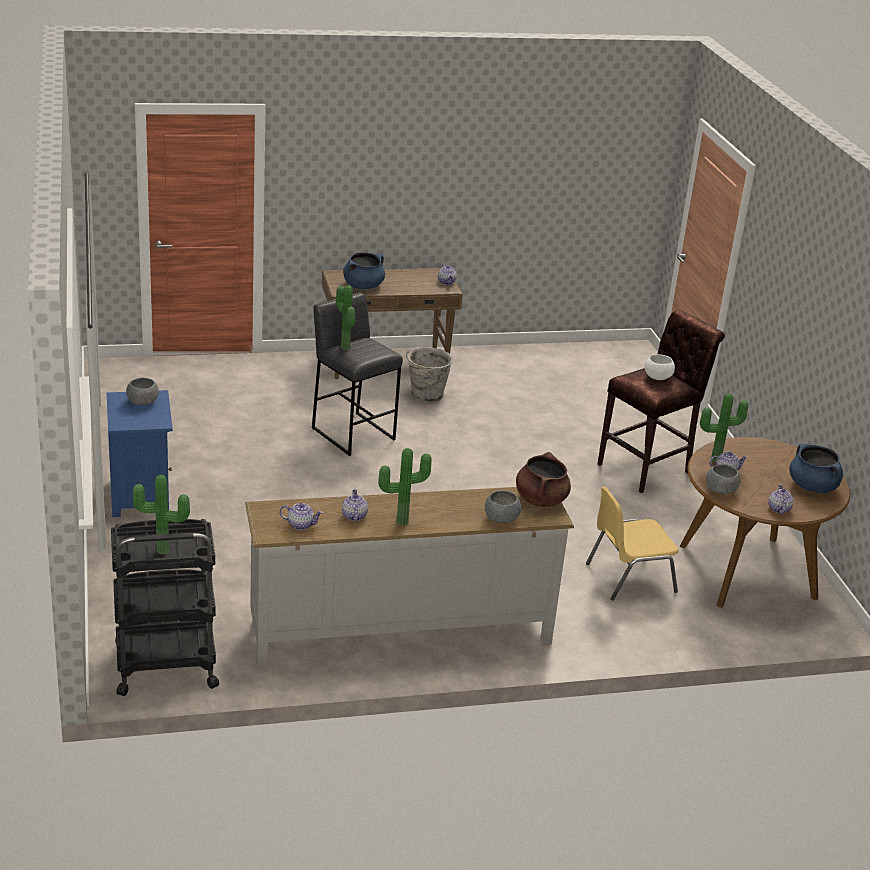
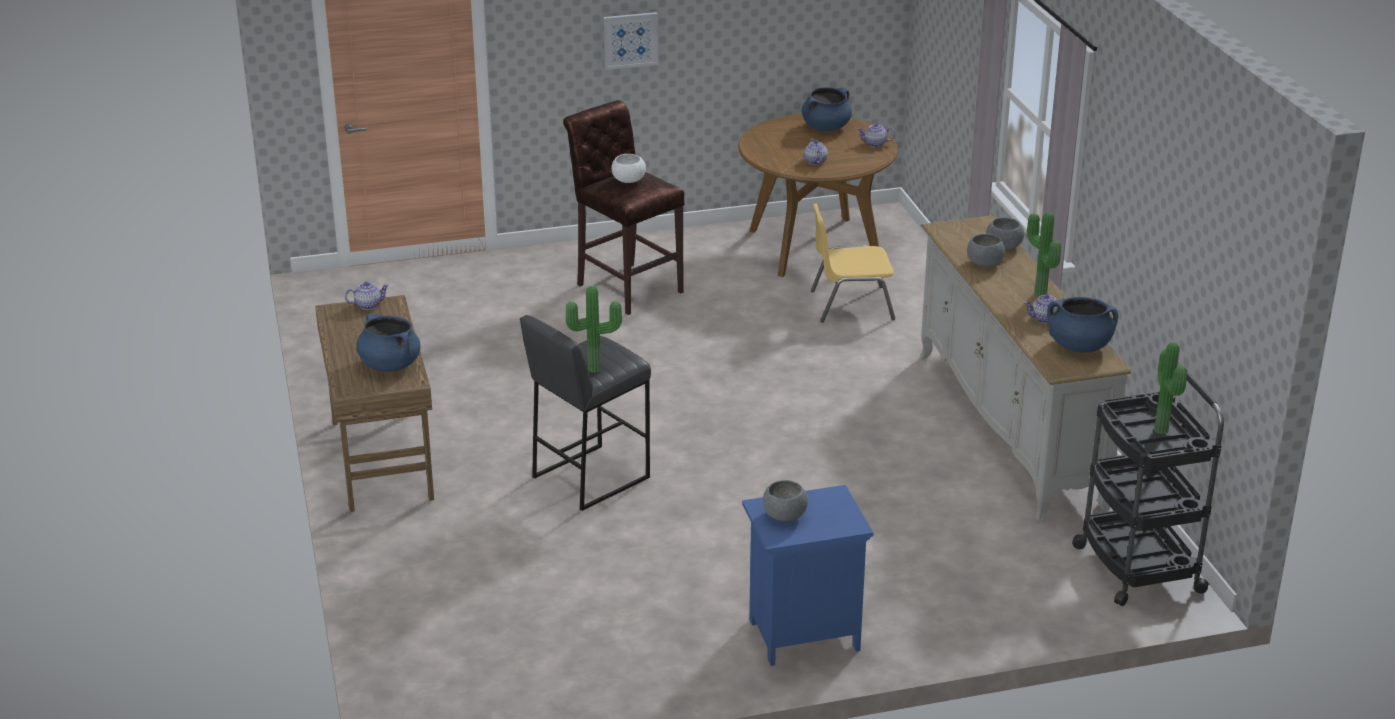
camera: 90 degrees left, 0 degrees up
teapot [279,503,323,530] -> blue cooking pot [1047,297,1118,353]
grey bucket [406,347,453,403] -> none
brown cooking pot [516,452,571,507] -> none
yellow chair [586,487,679,600] -> yellow chair turned 105 degrees clockwise [811,203,895,323]
potted plant [700,394,748,462] -> none
grey bowl [706,464,740,494] -> grey bowl moved to [967,234,1005,267]
none -> picture [603,12,658,70]

